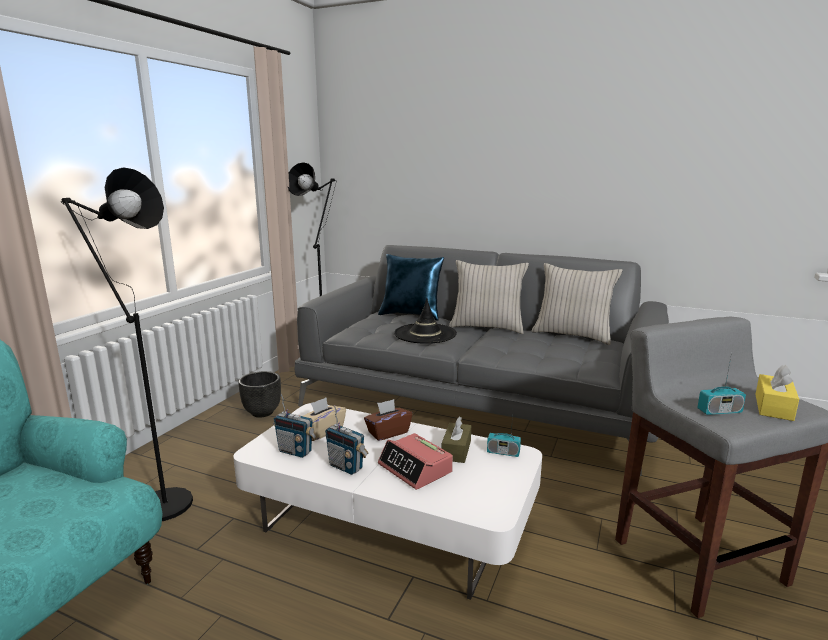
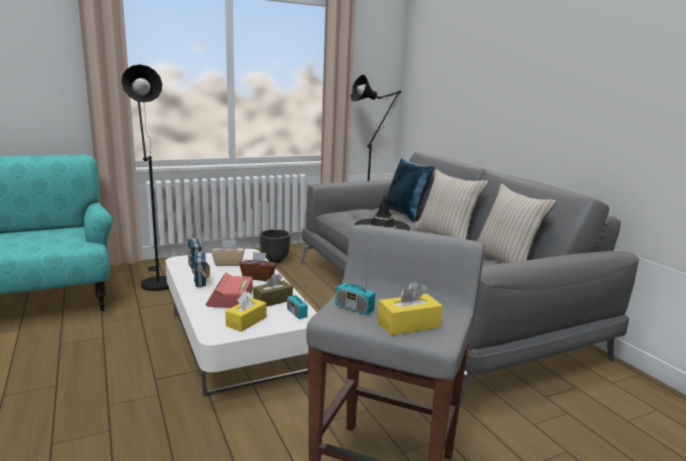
camera: 40 degrees right, 0 degrees up
none -> yellow tissue box [225,291,266,332]

